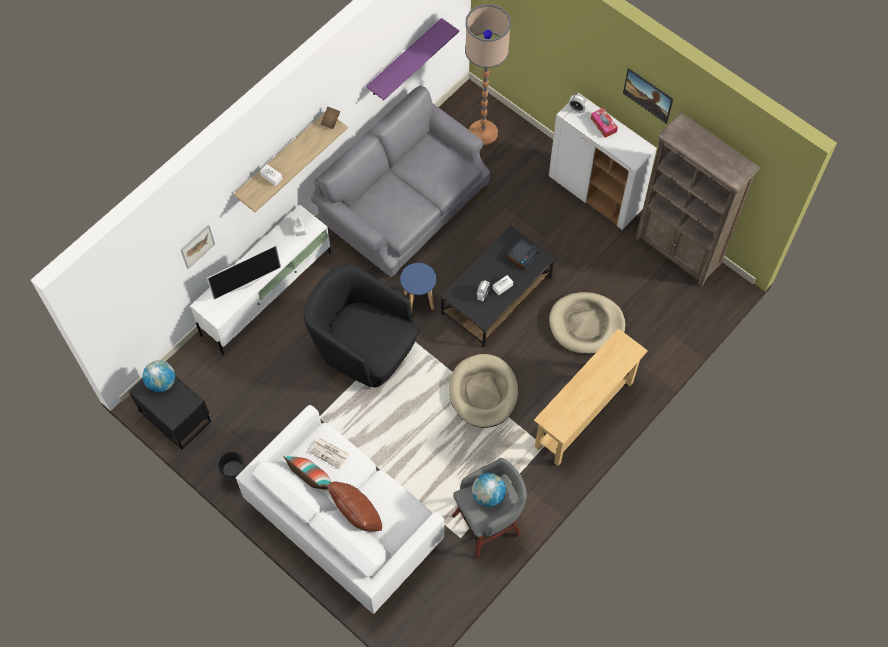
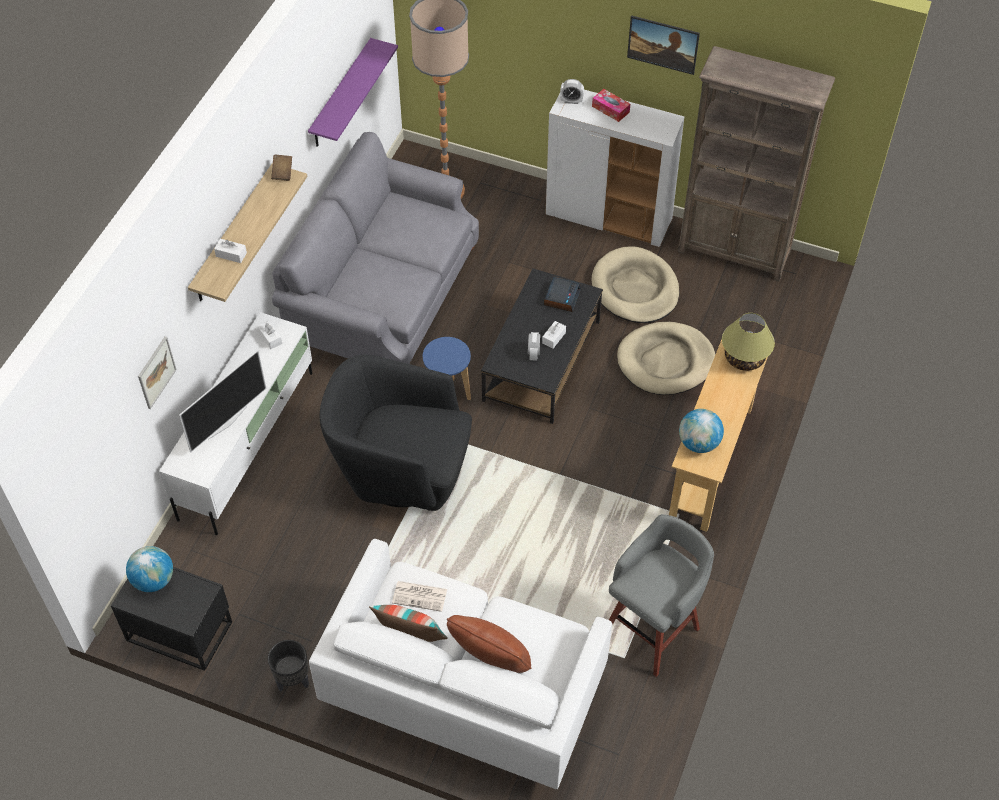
camera: 20 degrees left, 10 degrees down
beige dog bed [449,354,518,428] -> beige dog bed moved to [592,247,679,323]
globe [472,473,506,507] -> globe moved to [679,409,724,453]
none -> table lamp [722,313,775,371]

